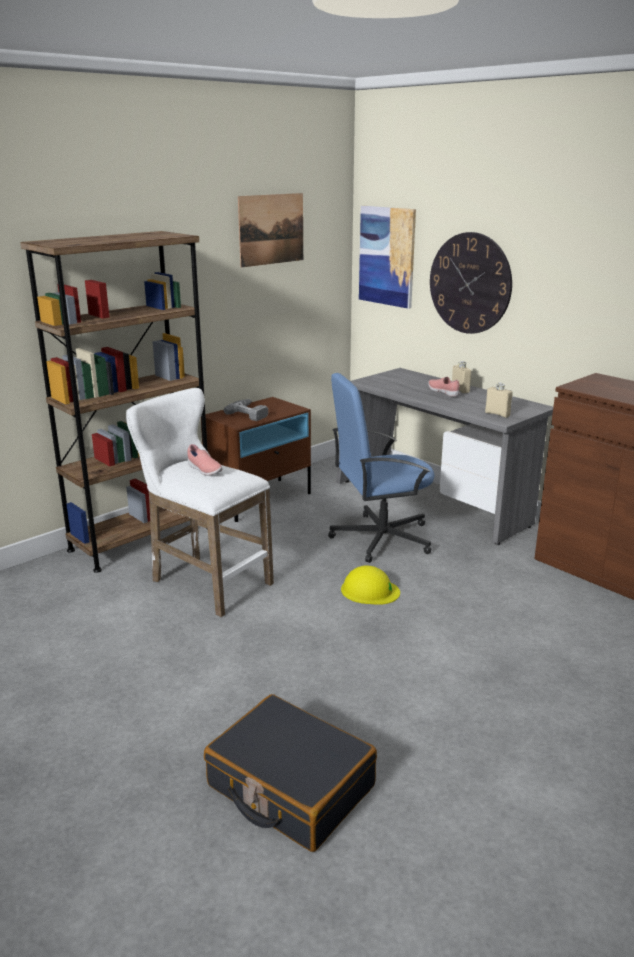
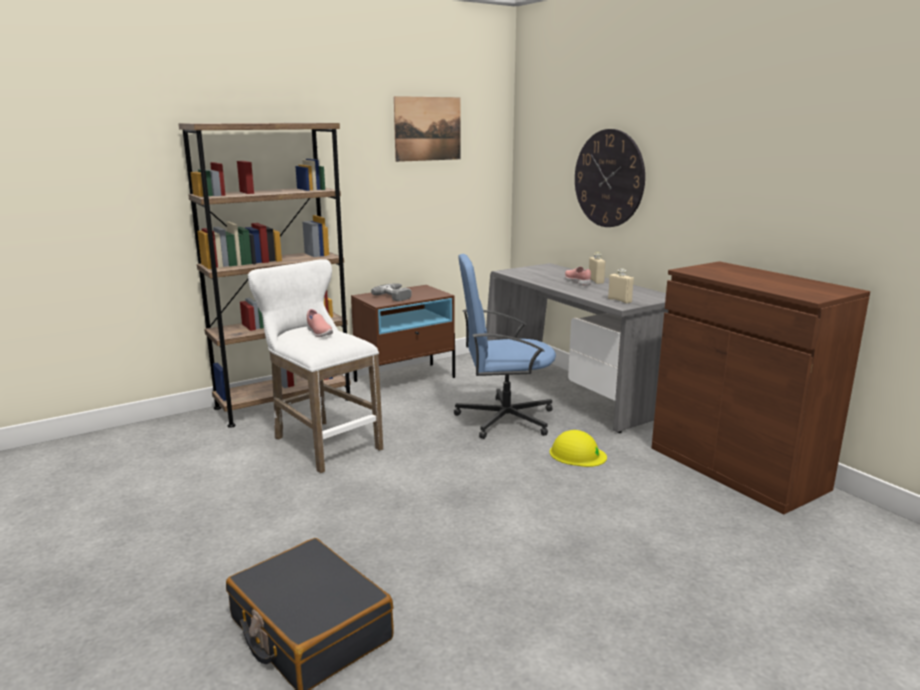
camera: 10 degrees right, 5 degrees down
yellow hard hat [341,566,400,605] -> yellow hard hat moved to [550,430,607,467]
picture [359,206,416,309] -> none

